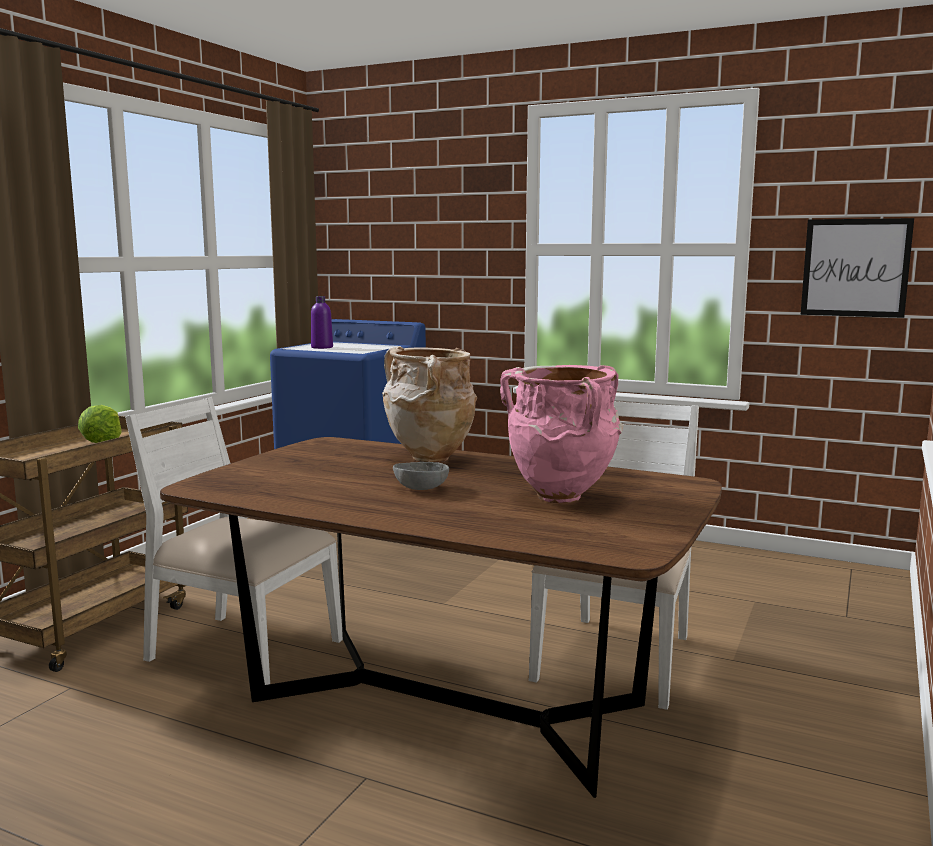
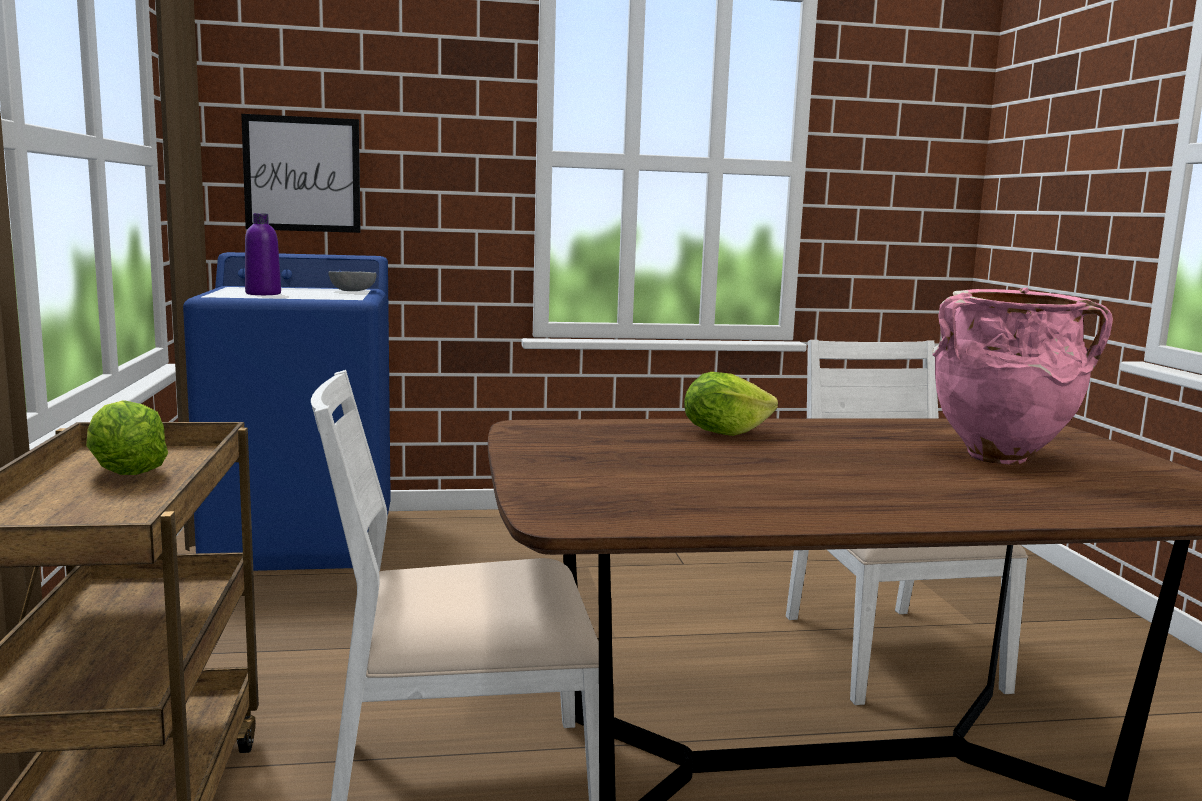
camera: 35 degrees left, 0 degrees up
beige vase [382,346,477,462] -> lettuce [684,372,778,436]
grey bowl [393,462,449,490] -> grey bowl moved to [328,271,377,291]
picture [801,218,914,318] -> picture moved to [241,114,361,233]

